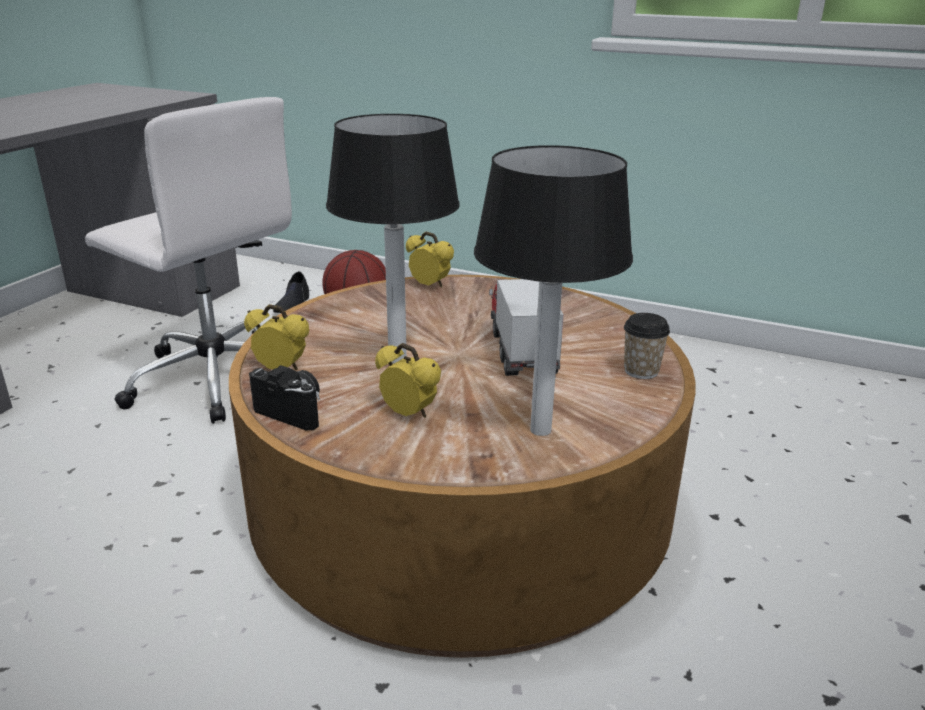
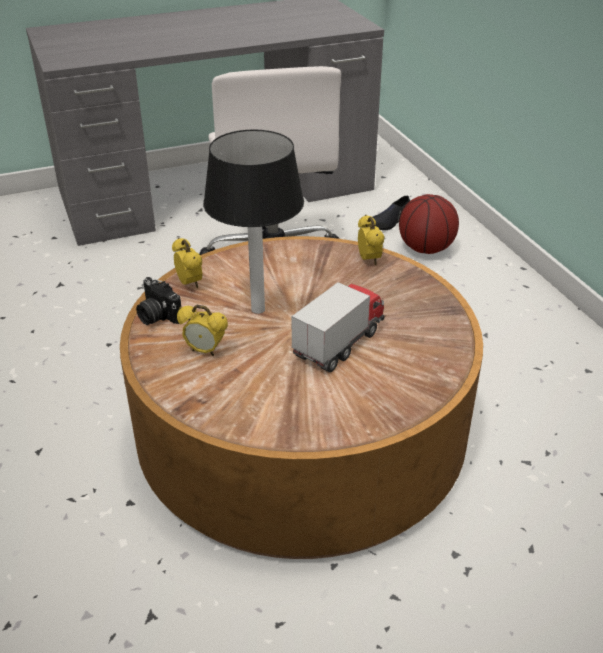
camera: 45 degrees right, 10 degrees up
camera [249,365,320,430] -> camera turned 150 degrees clockwise [136,277,181,325]
alarm clock [375,343,441,417] -> alarm clock turned 120 degrees clockwise [177,305,228,356]
table lamp [474,145,633,436] -> none
cup [624,313,670,379] -> none

